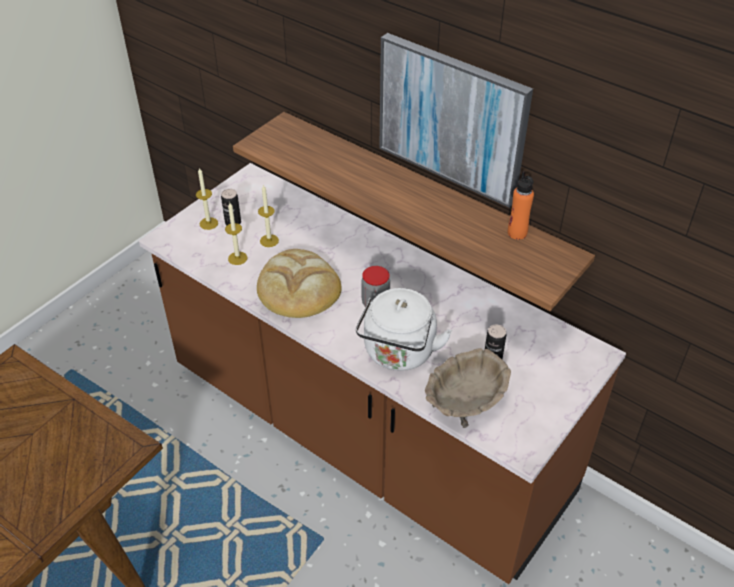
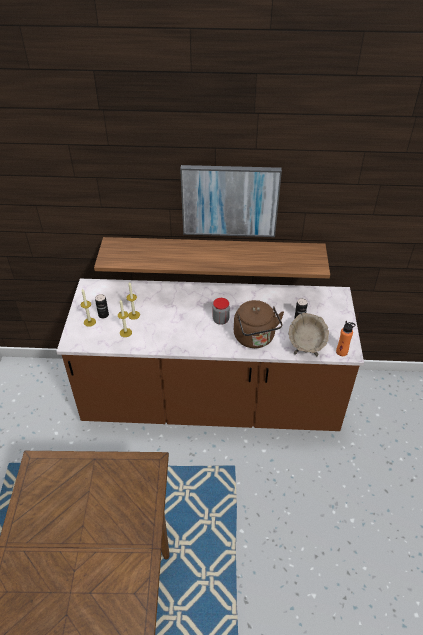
camera: 35 degrees left, 0 degrees up
bread [257,249,342,318] -> none
white kettle [356,288,452,371] -> brown kettle [234,300,284,348]
orange bottle [508,171,534,240] -> orange bottle moved to [336,321,356,356]

